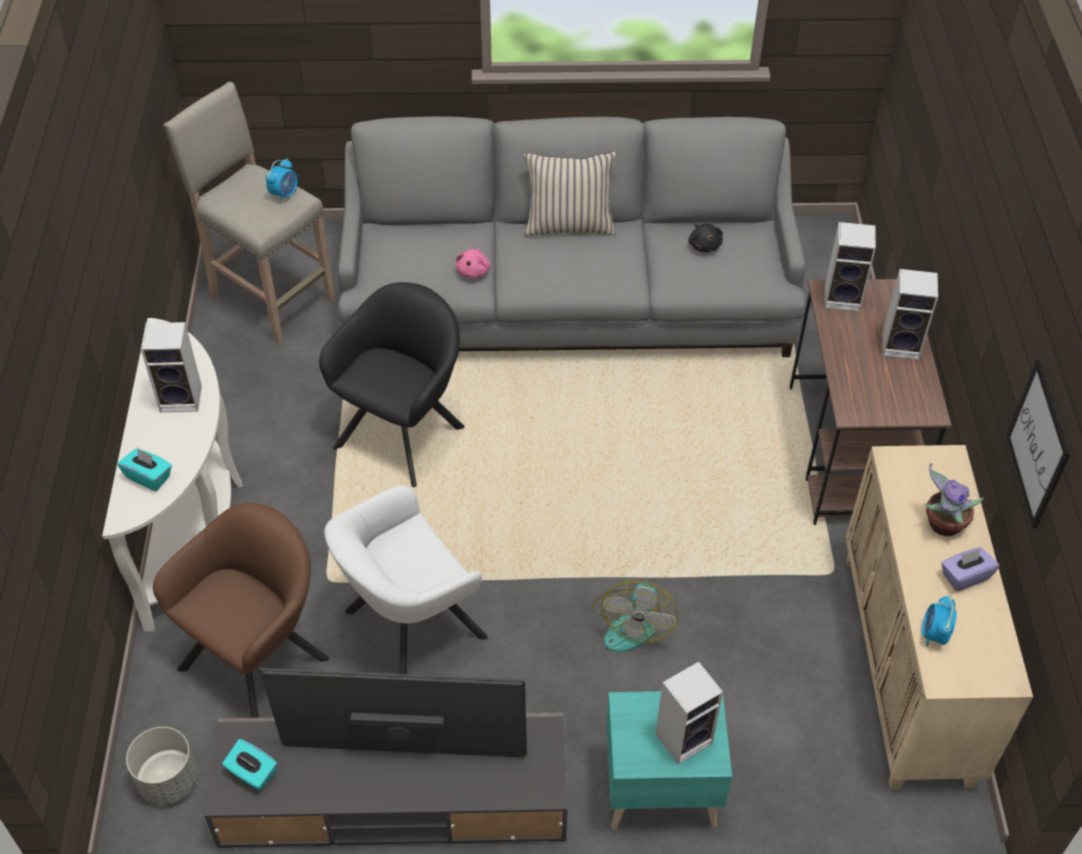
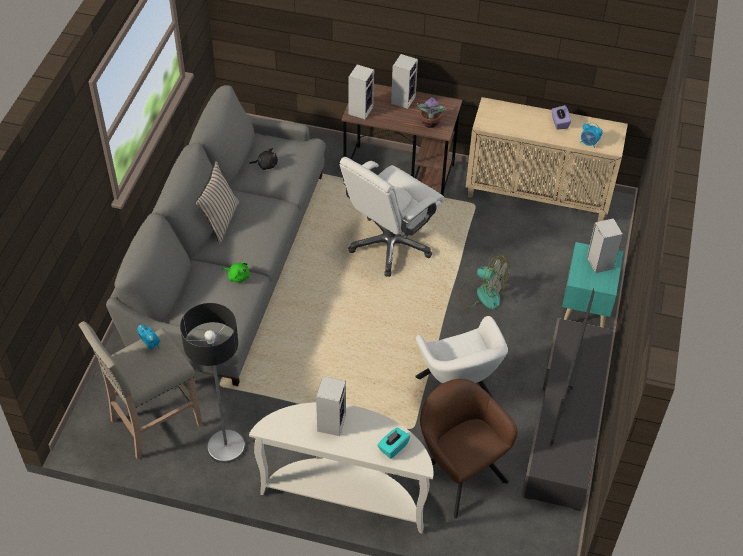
camera: 75 degrees left, 0 degrees up
grey planter [126,727,198,805] -> none
turquoise tissue box [222,739,277,791] -> none
black armchair [319,282,465,487] -> none
pink plush toy [456,249,490,278] -> green plush toy [222,262,250,283]
potted plant [925,463,984,536] -> potted plant moved to [417,98,446,128]
picture [1006,360,1071,529] -> none
none -> floor lamp [180,303,245,463]
none -> white office chair [340,157,444,277]

